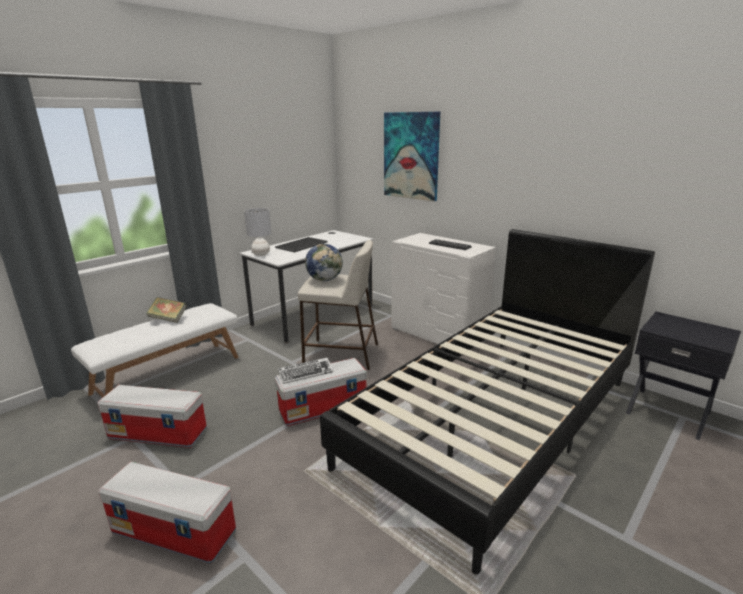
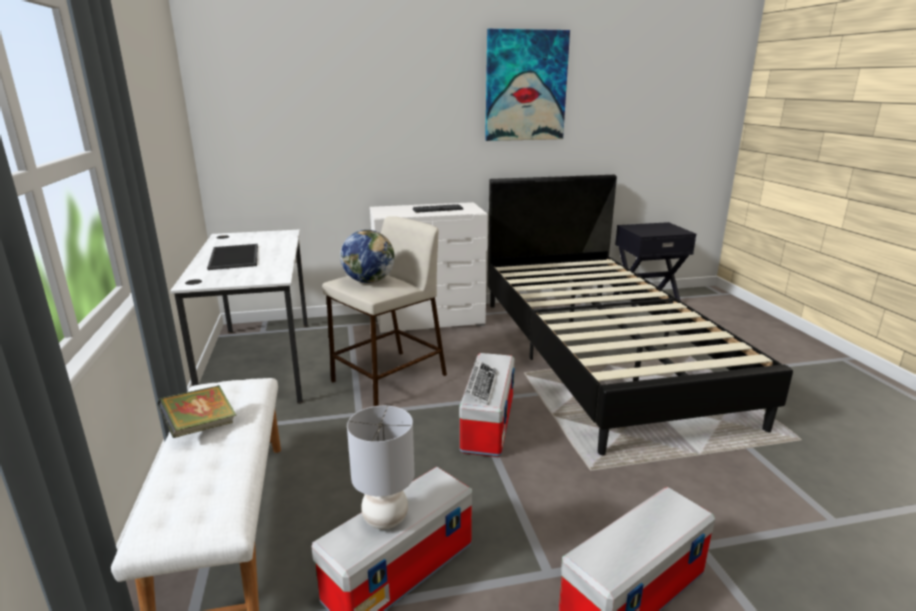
camera: 55 degrees left, 0 degrees up
grey table lamp [244,208,271,256] -> grey table lamp moved to [347,406,415,529]
picture [384,112,440,202] -> picture moved to [485,29,570,141]

